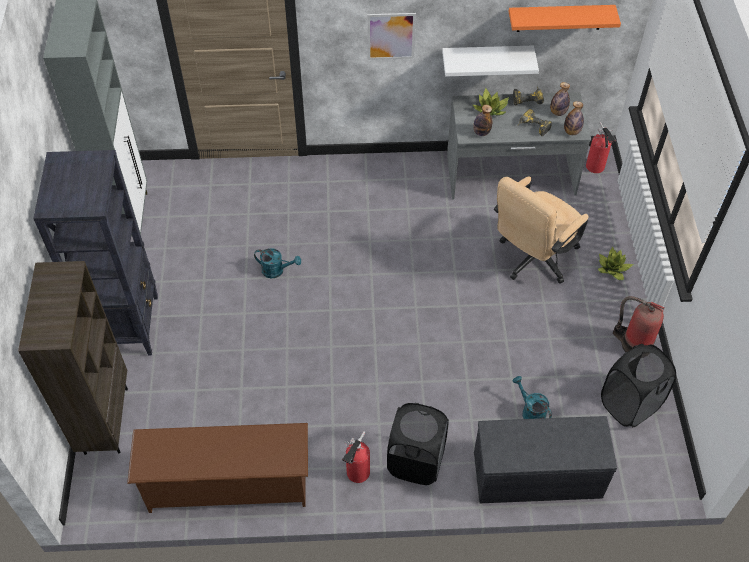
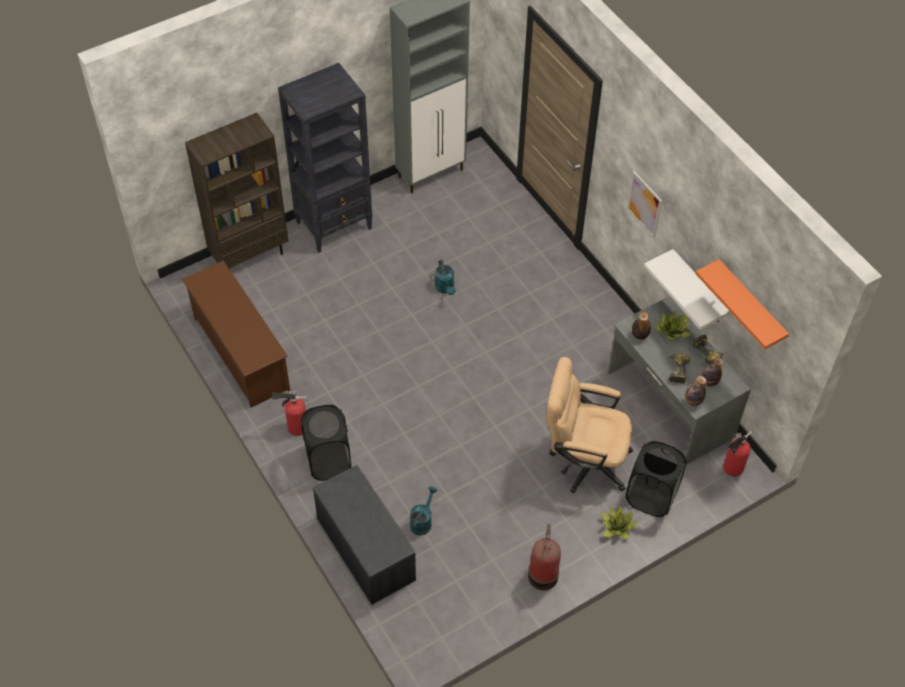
camera: 60 degrees right, 0 degrees up
black laundry basket [601,344,676,427] -> black laundry basket moved to [626,441,687,517]

